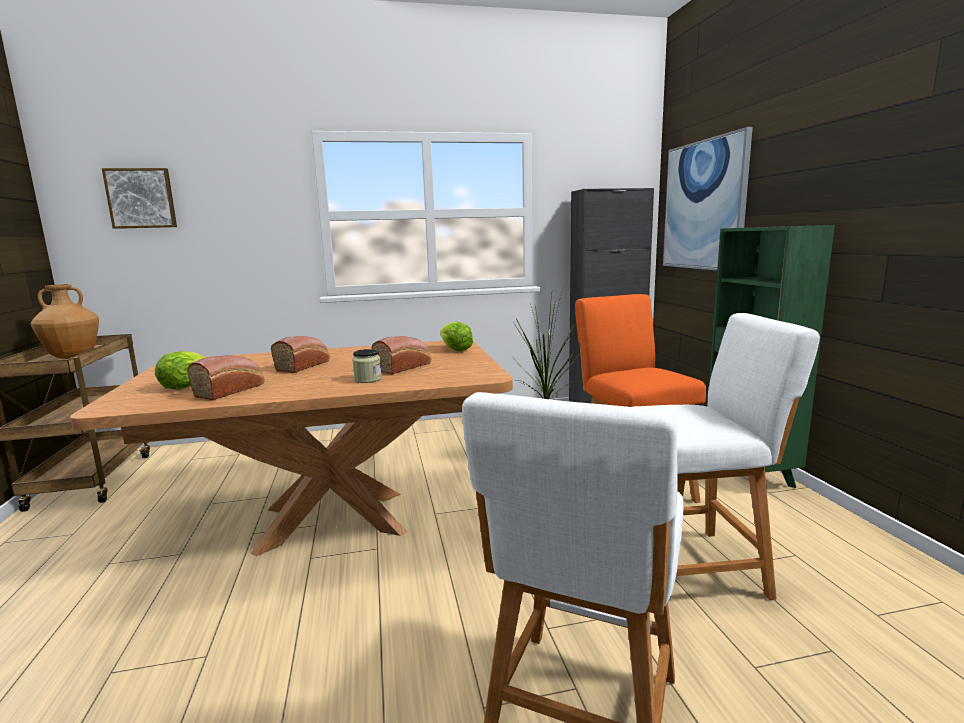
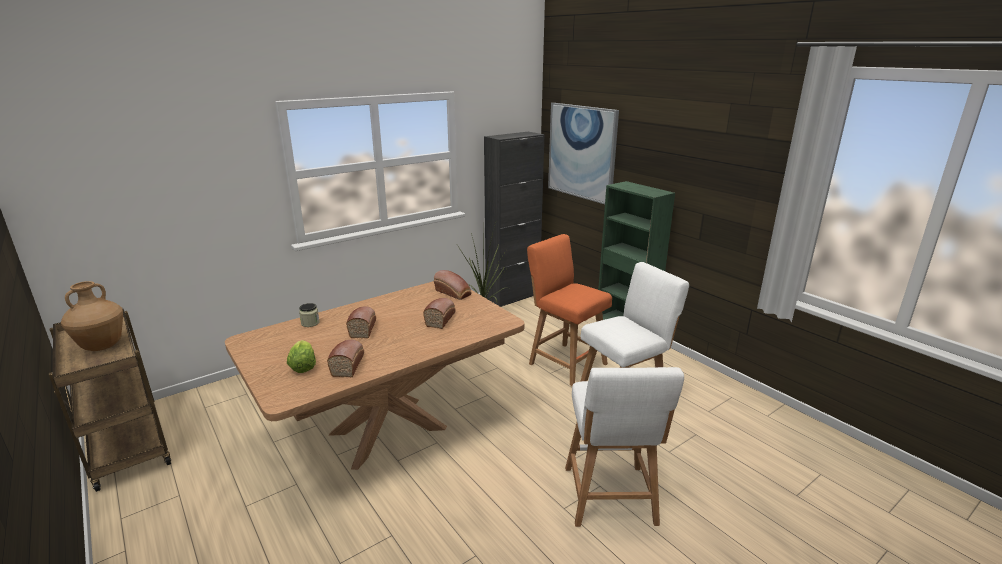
camera: 25 degrees left, 10 degrees up
picture [102,168,177,229] -> none
jar [353,349,382,383] -> jar moved to [299,303,320,327]
lettuce [440,322,473,352] -> bread [434,270,471,300]

